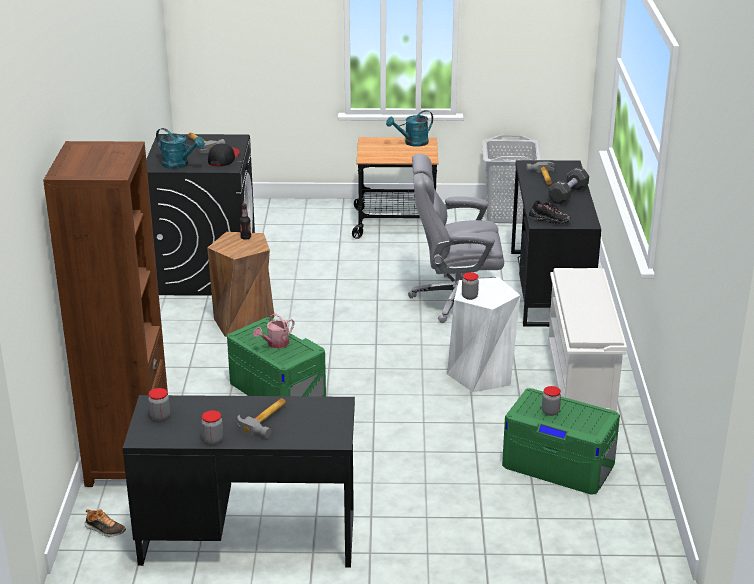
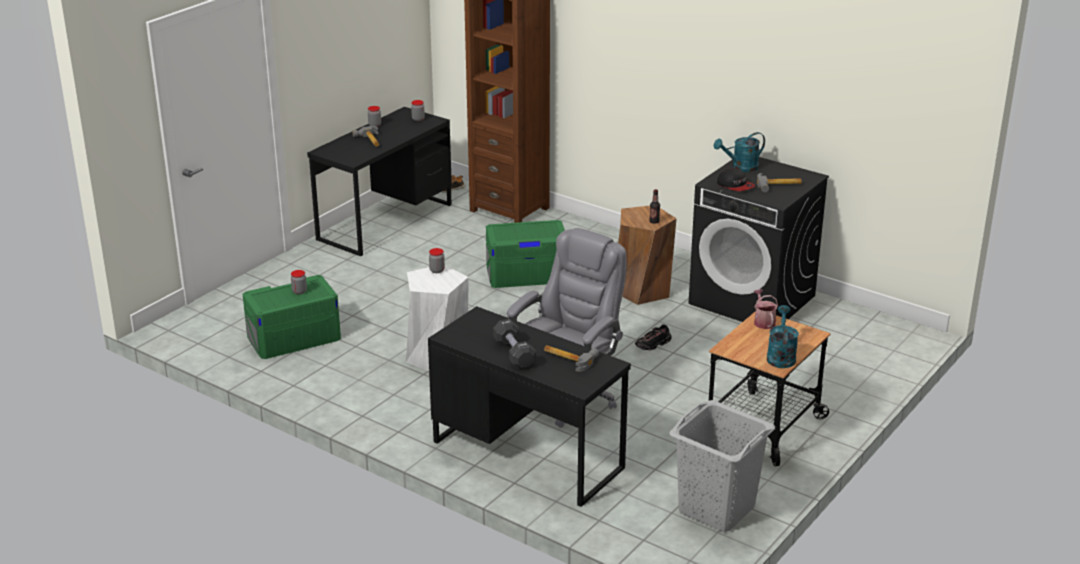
camera: 125 degrees right, 0 degrees up
watering can [253,313,294,348] -> watering can moved to [754,289,778,329]
black shoe [529,200,571,224] -> black shoe moved to [635,324,672,351]
white shoe rack [548,268,627,412] -> none

